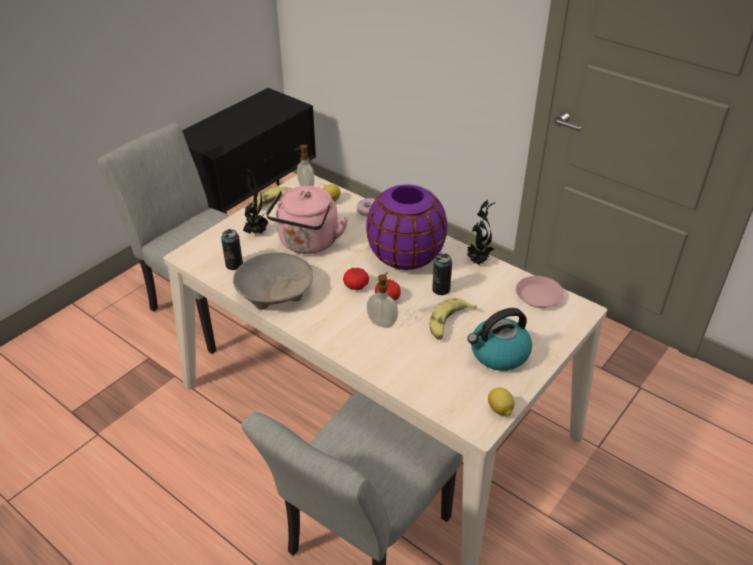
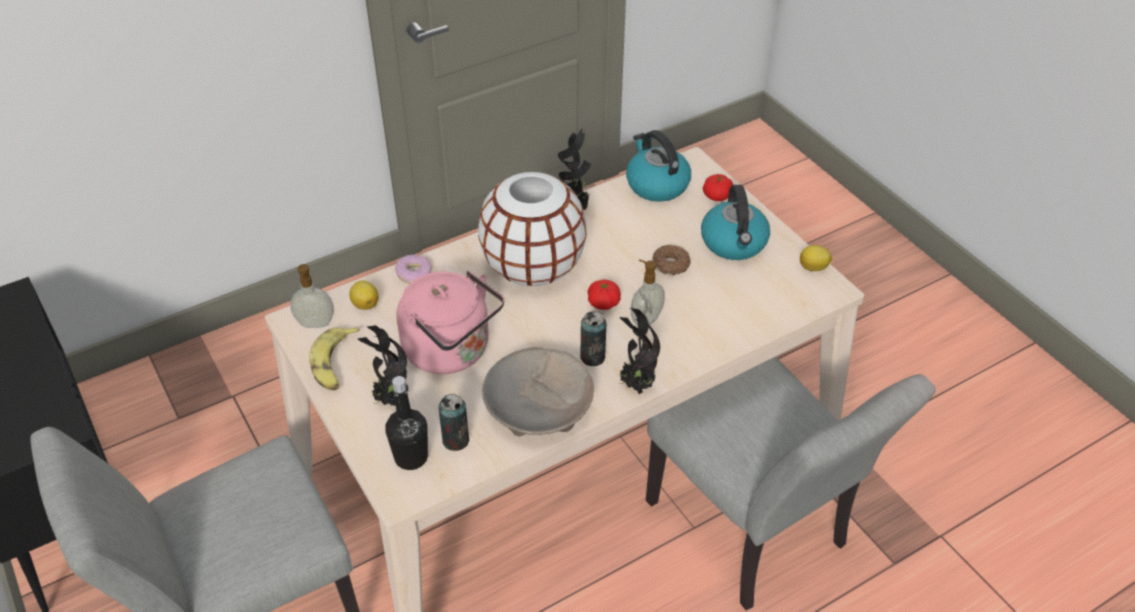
camera: 70 degrees left, 5 degrees up
tomato [343,268,369,290] -> tomato moved to [703,174,734,201]
purple vase [366,185,447,270] -> white vase [478,172,587,286]
banana [430,298,477,340] -> donut [652,245,691,275]
can [432,253,452,295] -> can moved to [580,311,606,366]
pink plate [516,276,564,308] -> kettle [626,130,691,202]
none -> black bottle [385,376,428,470]
none -> potted plant [618,308,660,394]

